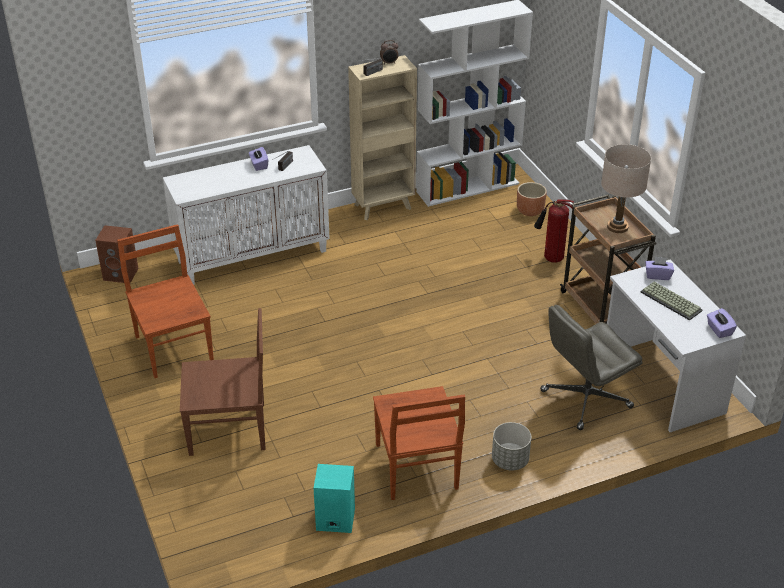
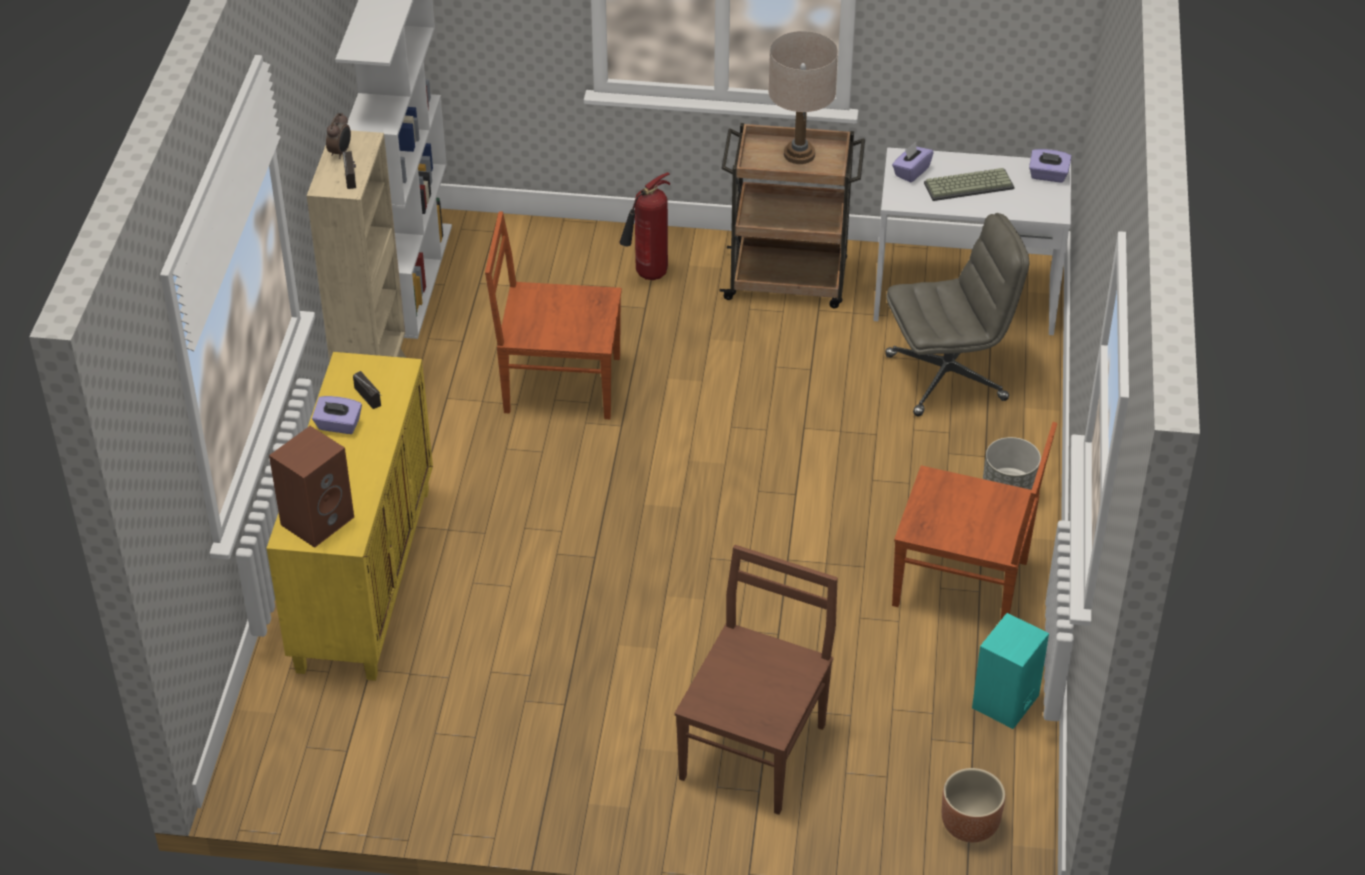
camera: 60 degrees left, 5 degrees up
brown speaker [95,225,139,283] -> brown speaker moved to [269,426,354,548]
brown chair [117,224,214,378] -> brown chair moved to [485,211,622,419]
white cabinet [163,145,330,285] -> yellow cabinet [266,352,433,681]
brown planter [517,182,547,216] -> brown planter moved to [941,768,1005,842]
grey office chair [540,305,643,430] -> grey office chair turned 105 degrees counterclockwise [885,213,1030,416]

